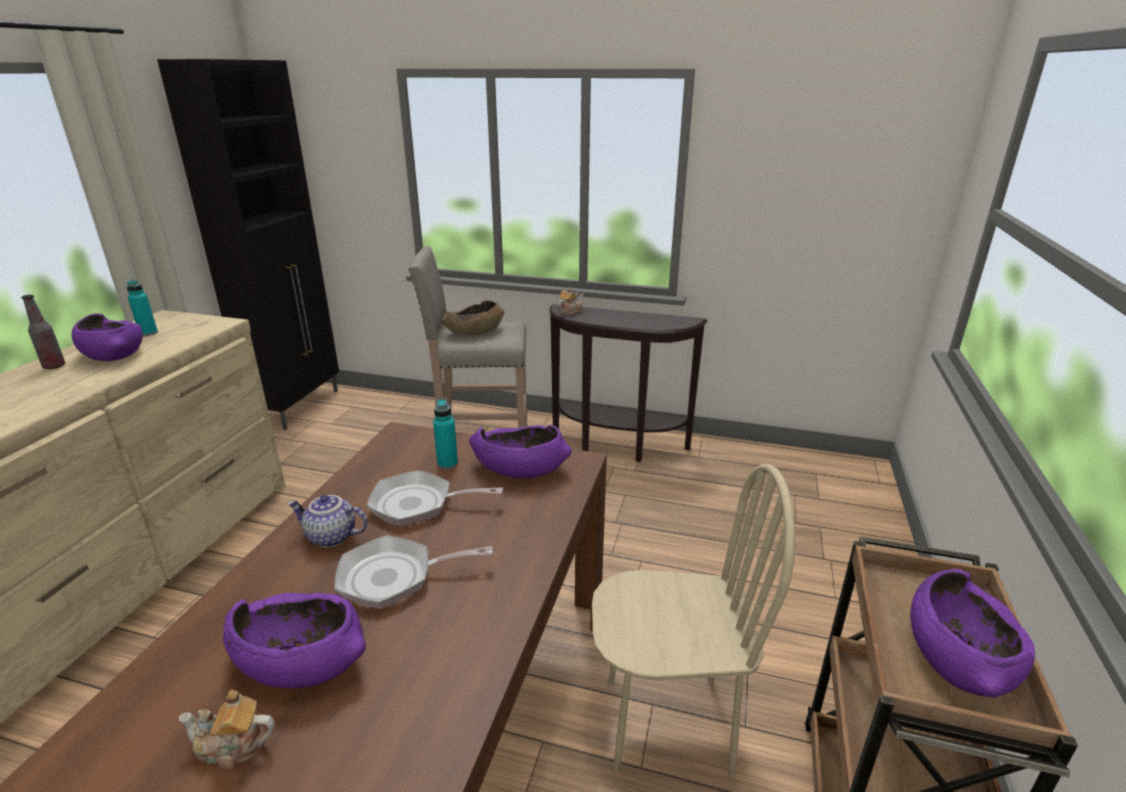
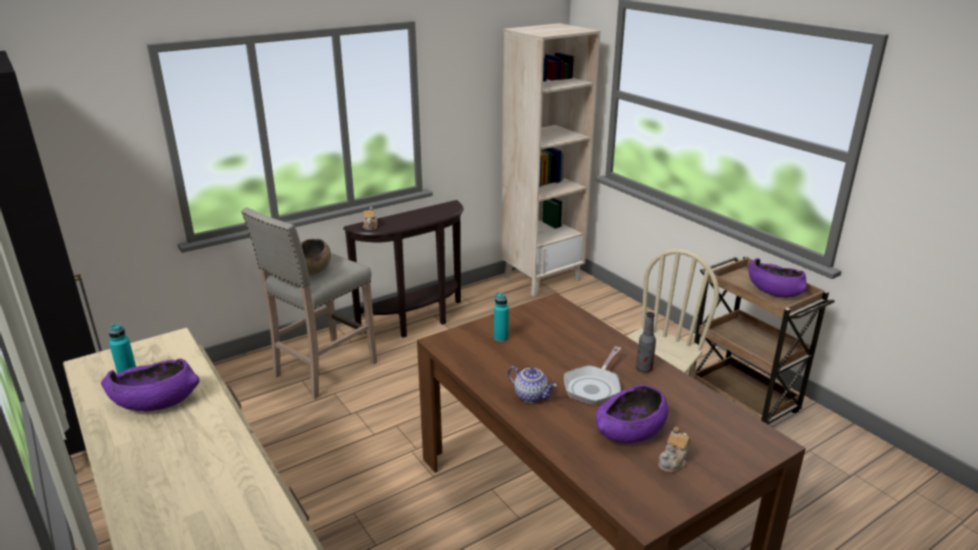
camera: 50 degrees left, 0 degrees up
bottle [21,295,65,369] -> bottle moved to [636,312,656,372]
teapot [287,495,368,547] -> teapot turned 105 degrees counterclockwise [508,366,557,403]
frying pan [367,470,503,527] -> none
purple bowl [469,425,571,478] -> none
none -> beige bookcase [501,23,601,296]

